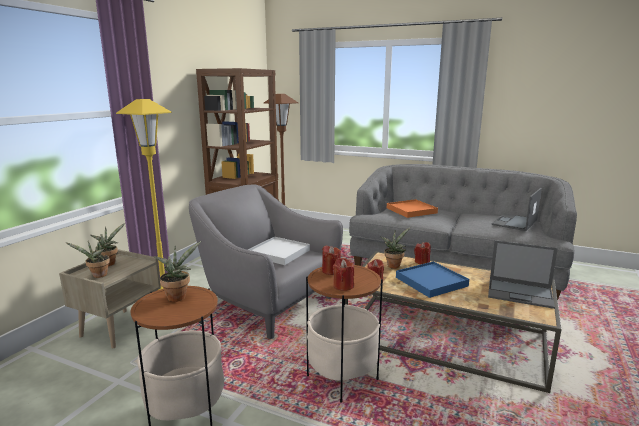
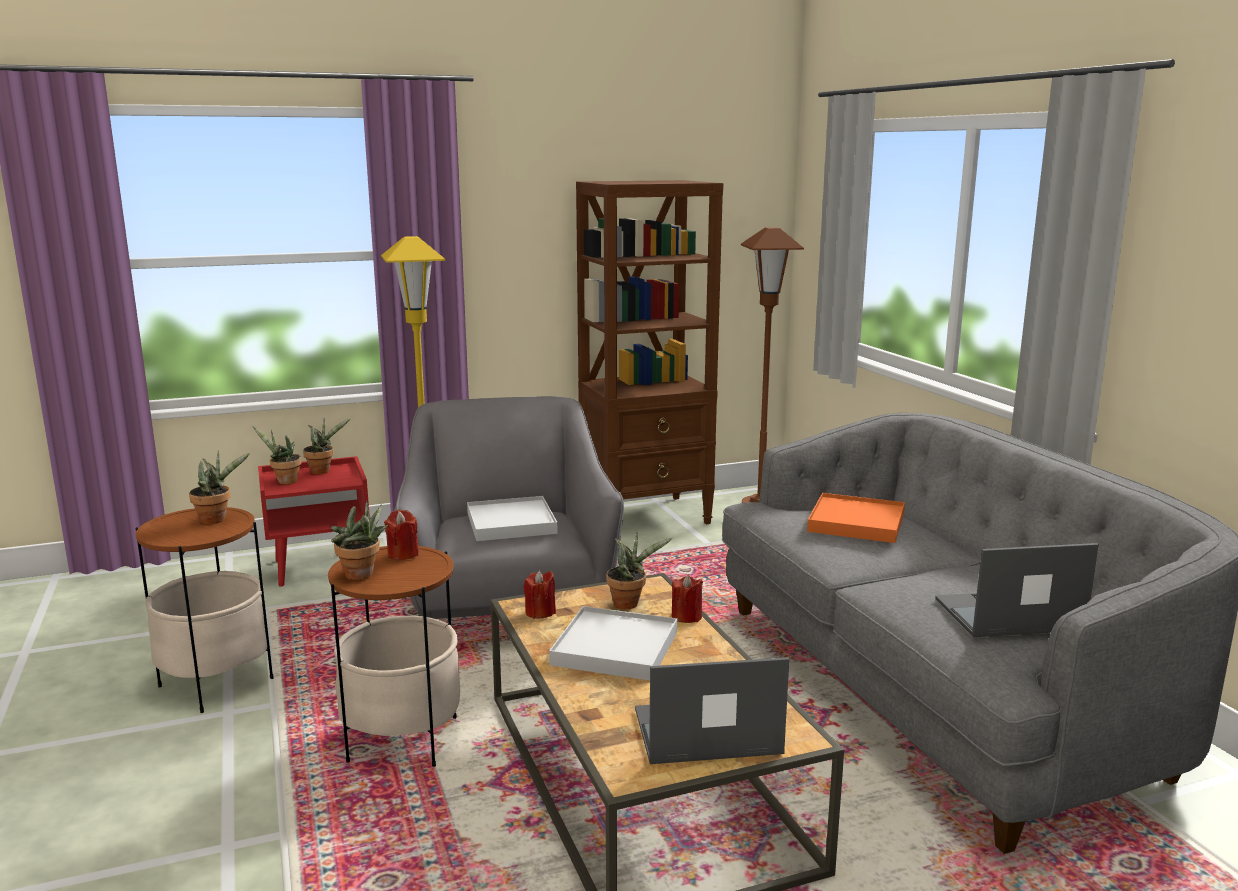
camera: 45 degrees right, 0 degrees up
beige nightstand [59,249,161,348] -> red nightstand [258,456,370,587]
red candle [333,258,354,291] -> potted plant [331,501,388,580]
blue tray [396,261,469,298] -> white tray [549,606,677,681]
laptop [488,240,558,309] -> laptop turned 105 degrees clockwise [635,657,789,764]

